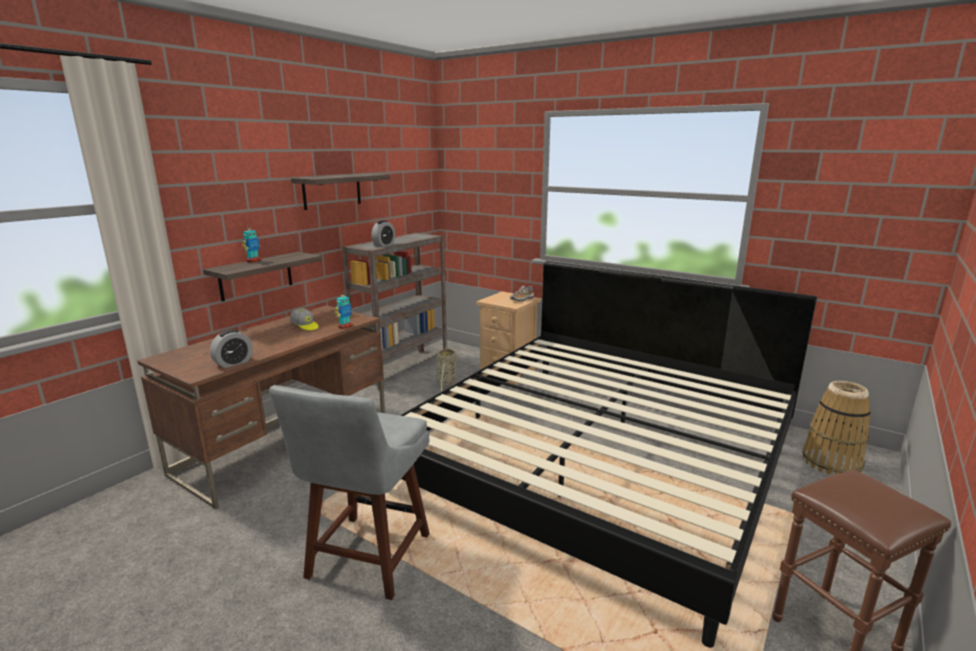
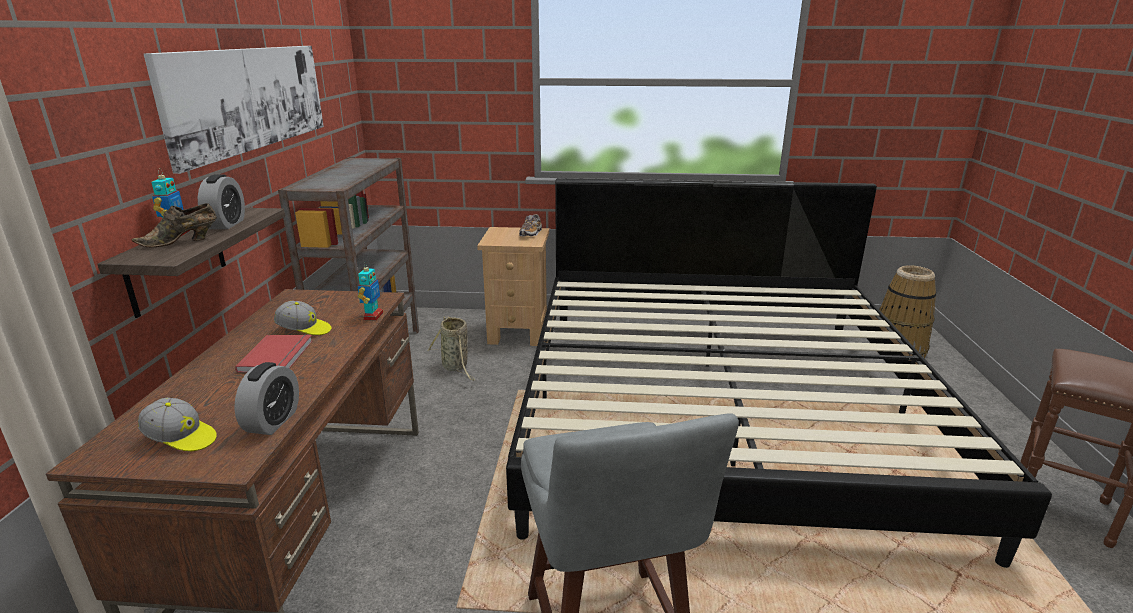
camera: 30 degrees left, 5 degrees up
shelf [291,174,390,210] -> picture [144,46,324,174]
alarm clock [372,220,395,246] -> alarm clock moved to [198,174,245,229]
none -> brown shoe [131,203,217,247]
none -> cap [138,398,217,451]
none -> red book [235,335,312,373]

